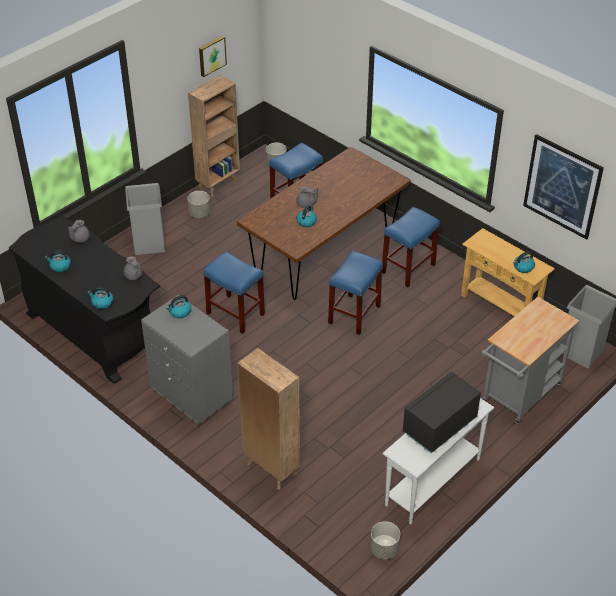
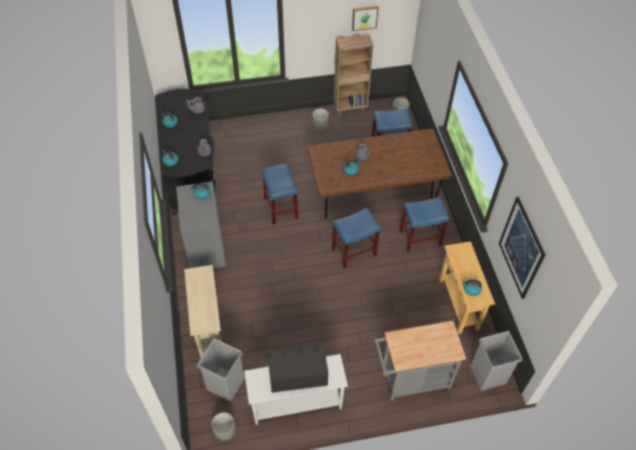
camera: 35 degrees right, 10 degrees up
grey trash can [125,183,165,255] -> grey trash can moved to [197,339,245,401]
brown bookcase [238,348,300,490] -> beige console table [184,265,221,358]

